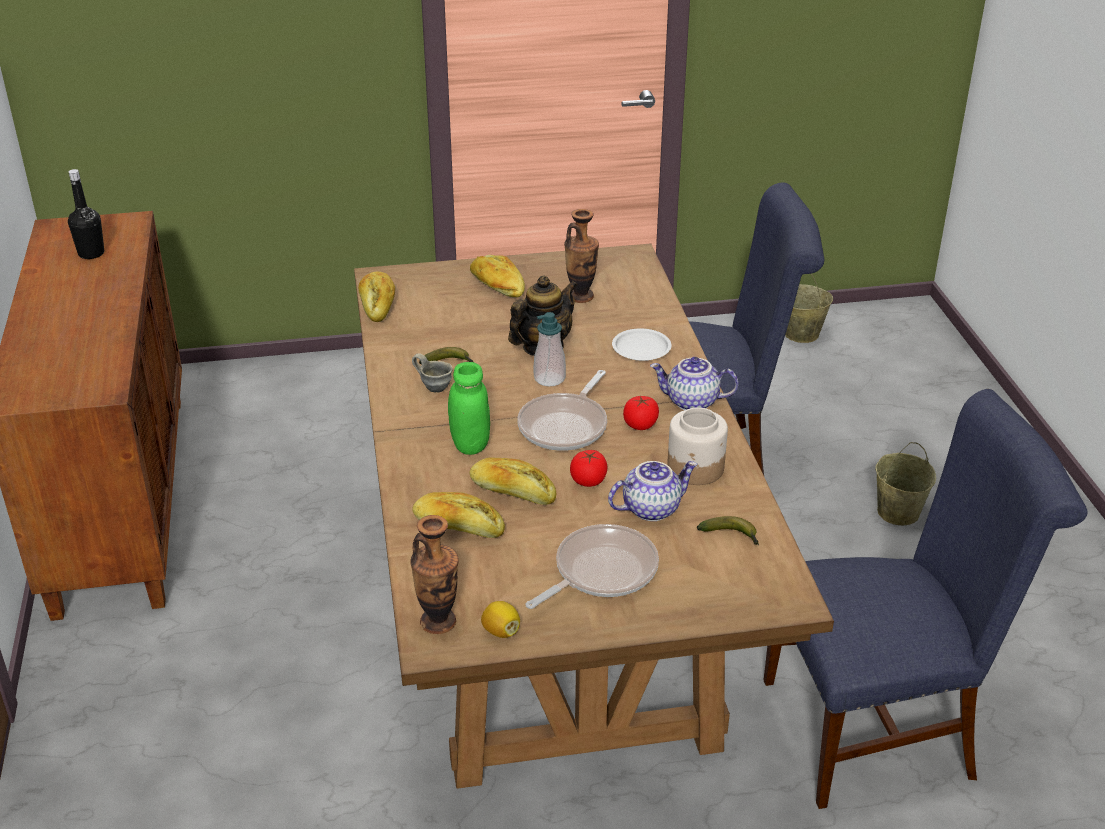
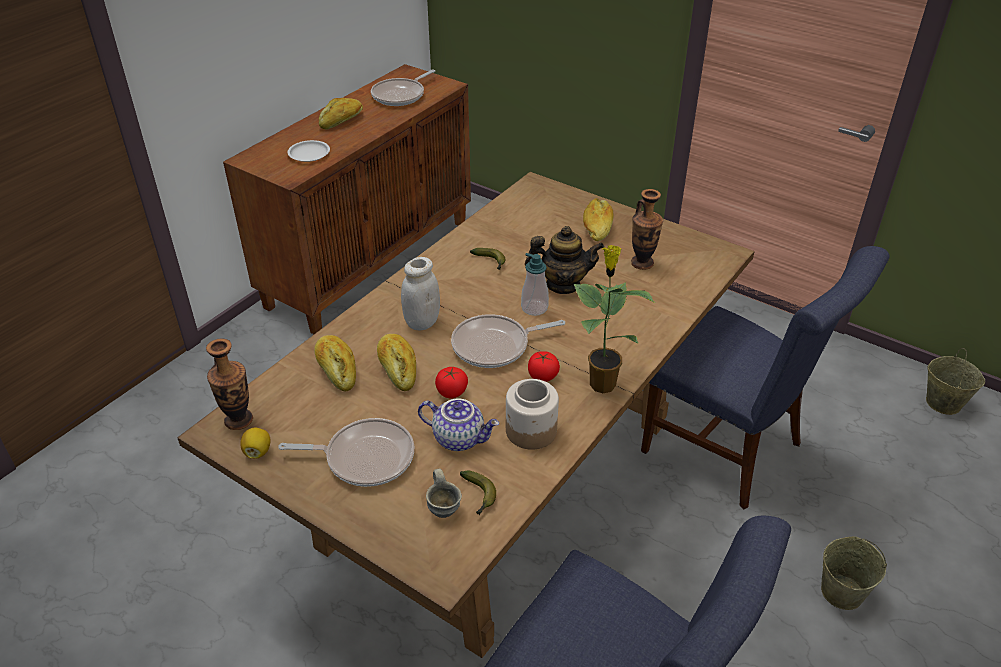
camera: 45 degrees right, 5 degrees up
black bottle [68,169,104,259] -> frying pan [371,70,435,106]
bread [358,271,395,322] -> bread moved to [319,98,363,130]
grey mug [412,353,453,393] -> grey mug moved to [426,469,462,518]
green jar [448,362,490,455] -> white jar [401,257,440,330]
white plate [612,328,672,361] -> white plate moved to [287,140,330,162]
teapot [650,357,738,410] -> potted plant [573,245,655,393]

